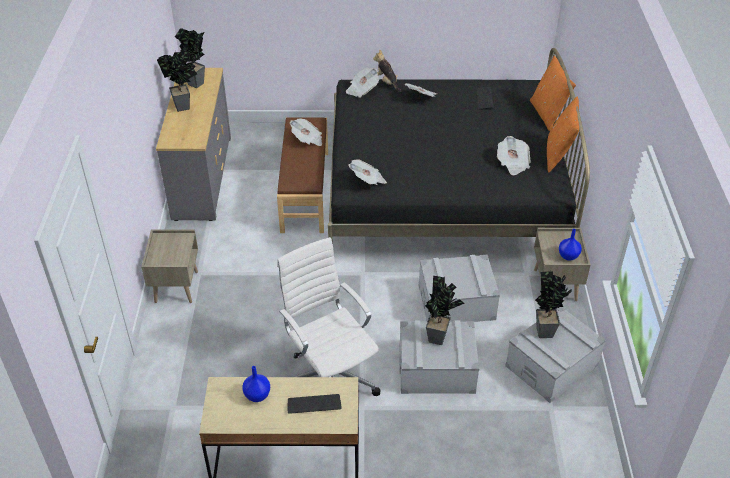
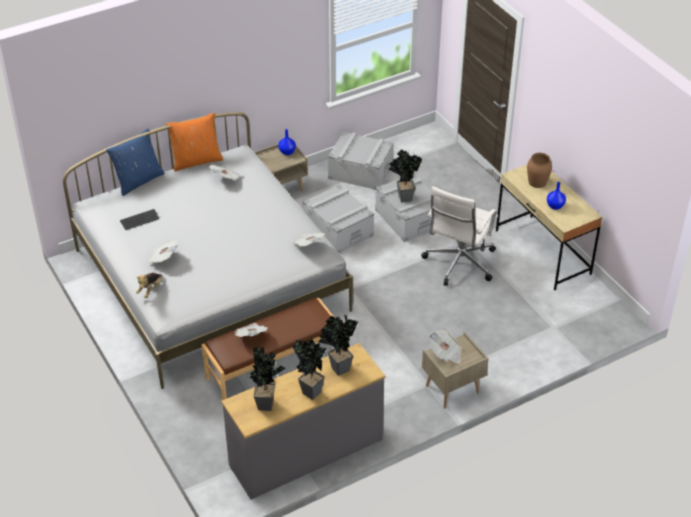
camera: 120 degrees left, 0 degrees up
keyboard [288,394,342,414] -> brown vase [527,153,552,188]
black bed [328,48,590,244] -> white bed [63,112,353,389]
newspaper [346,68,379,98] -> newspaper moved to [429,330,462,364]
orange pillow [530,56,576,131] -> blue pillow [106,128,164,196]
potted plant [535,271,572,338] -> potted plant moved to [318,315,358,376]

